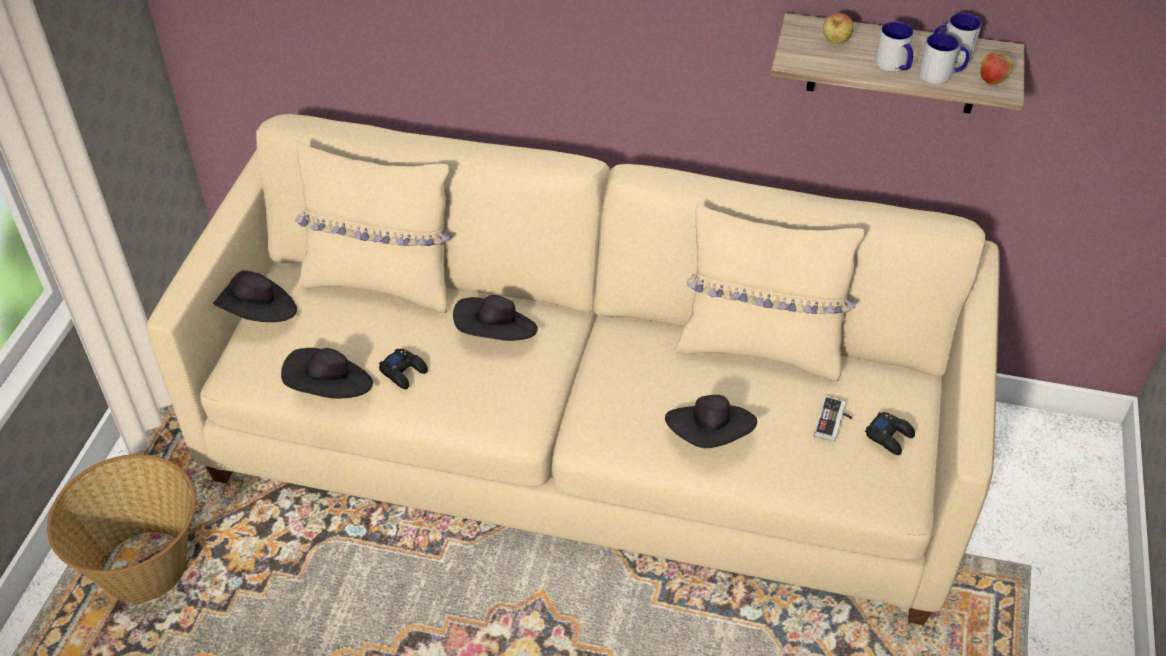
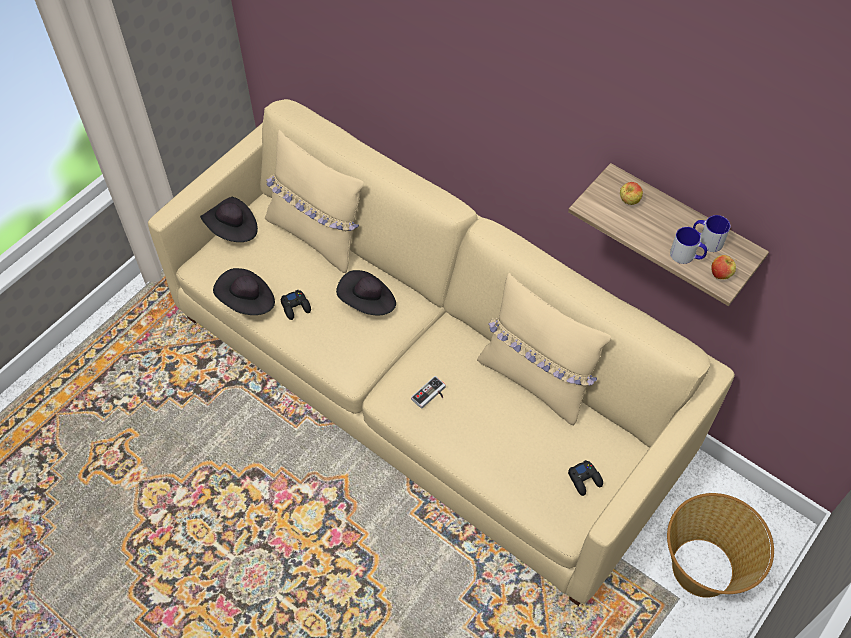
camera: 25 degrees right, 10 degrees up
basket [47,454,196,603] -> basket moved to [667,493,774,598]
black hat [665,395,757,448] -> none
game controller [814,396,853,442] -> game controller moved to [411,376,446,409]
mug [875,21,914,72] -> none

